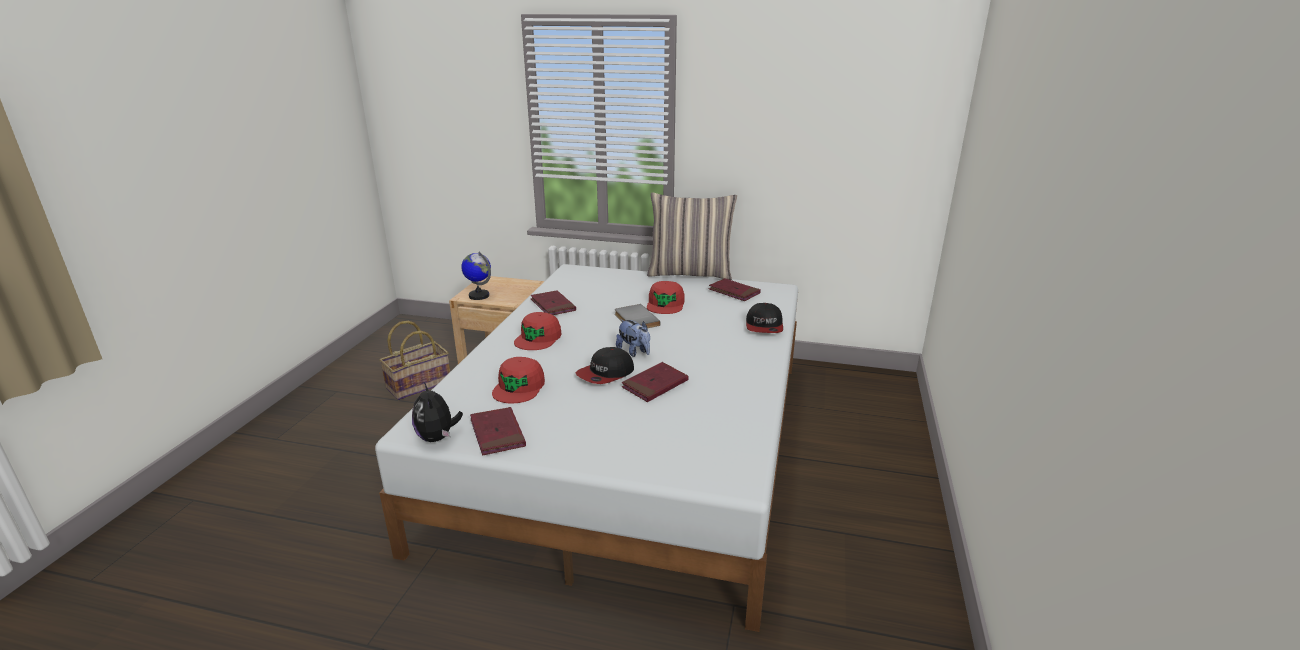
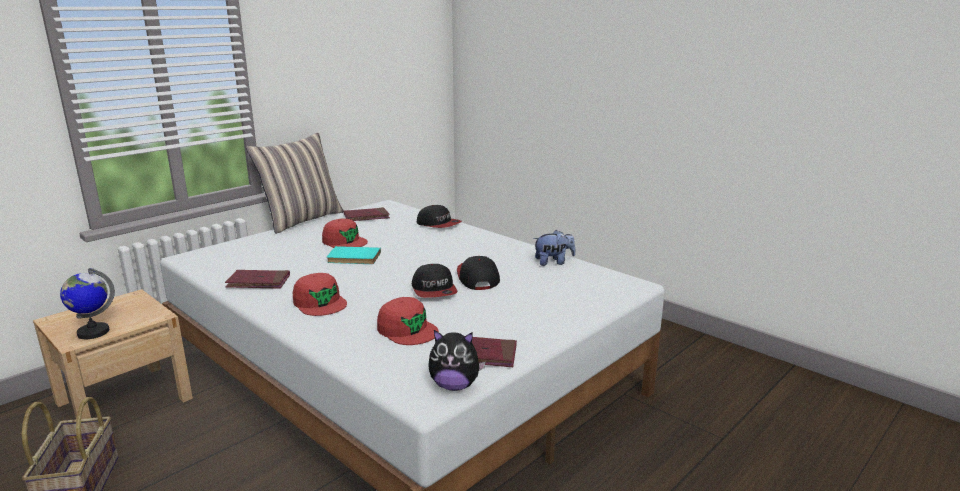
camera: 60 degrees left, 5 degrees down
grey book [615,304,660,328] -> turquoise book [327,246,381,264]
plush toy [616,319,650,357] -> plush toy moved to [533,230,575,266]
red book [622,362,689,402] -> cap [457,256,500,290]

